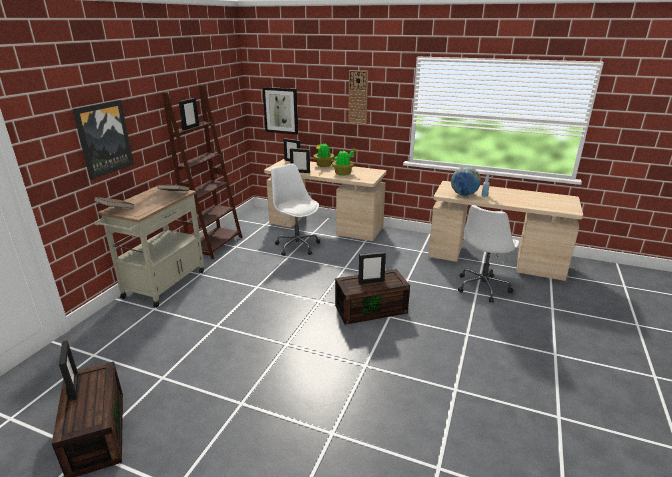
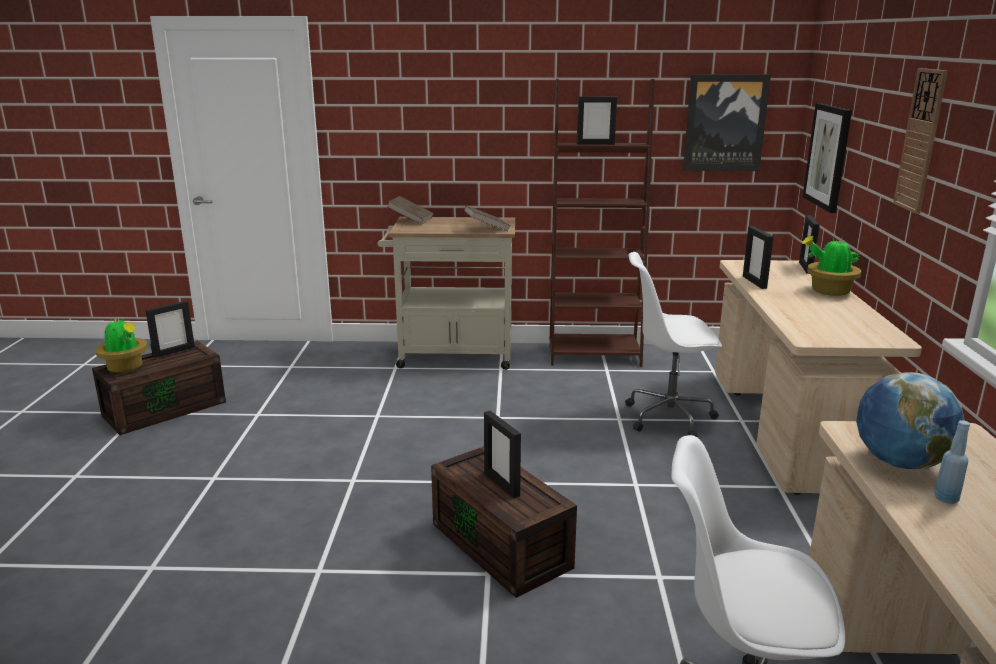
camera: 70 degrees right, 5 degrees down
picture [73,100,134,180] -> picture moved to [683,74,771,171]
white office chair [271,163,320,256] -> white office chair turned 120 degrees counterclockwise [625,252,722,437]
potted plant [332,148,357,176] -> potted plant moved to [95,318,148,373]

